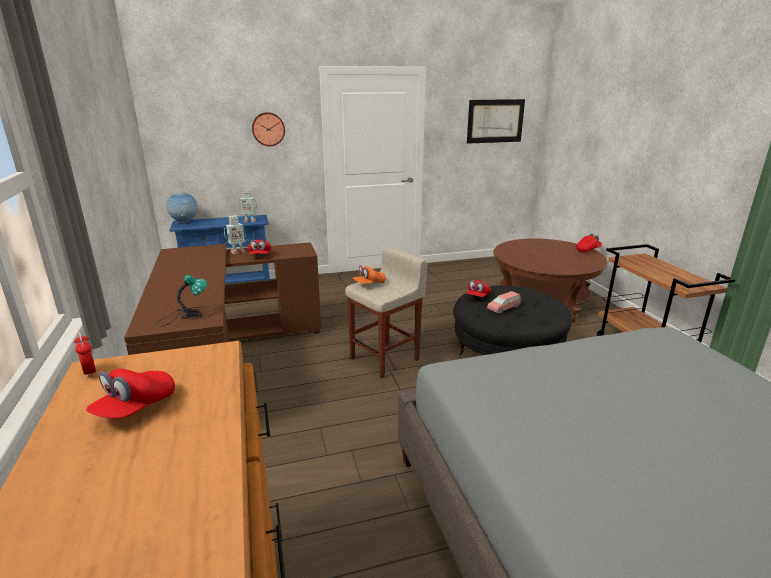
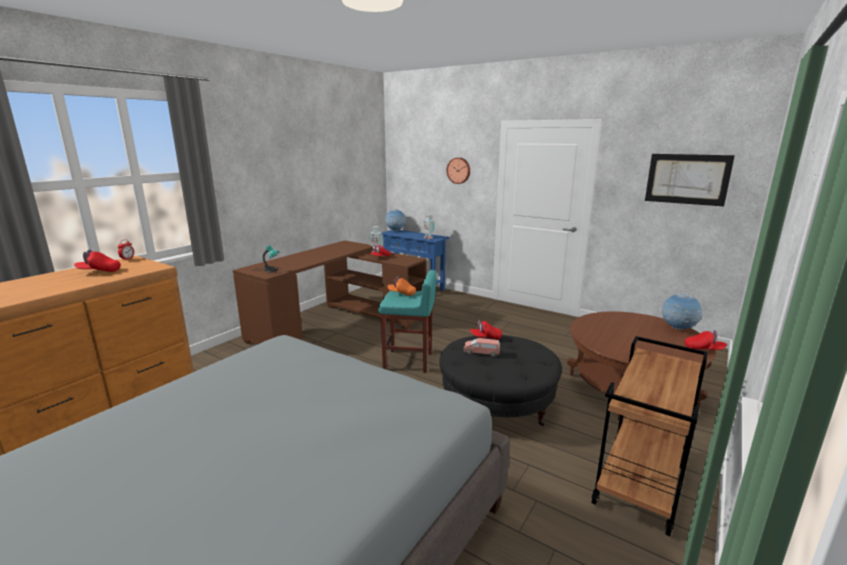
camera: 50 degrees right, 5 degrees down
beige stool [345,247,427,378] -> turquoise stool [378,270,437,373]
none -> globe [662,293,702,330]

